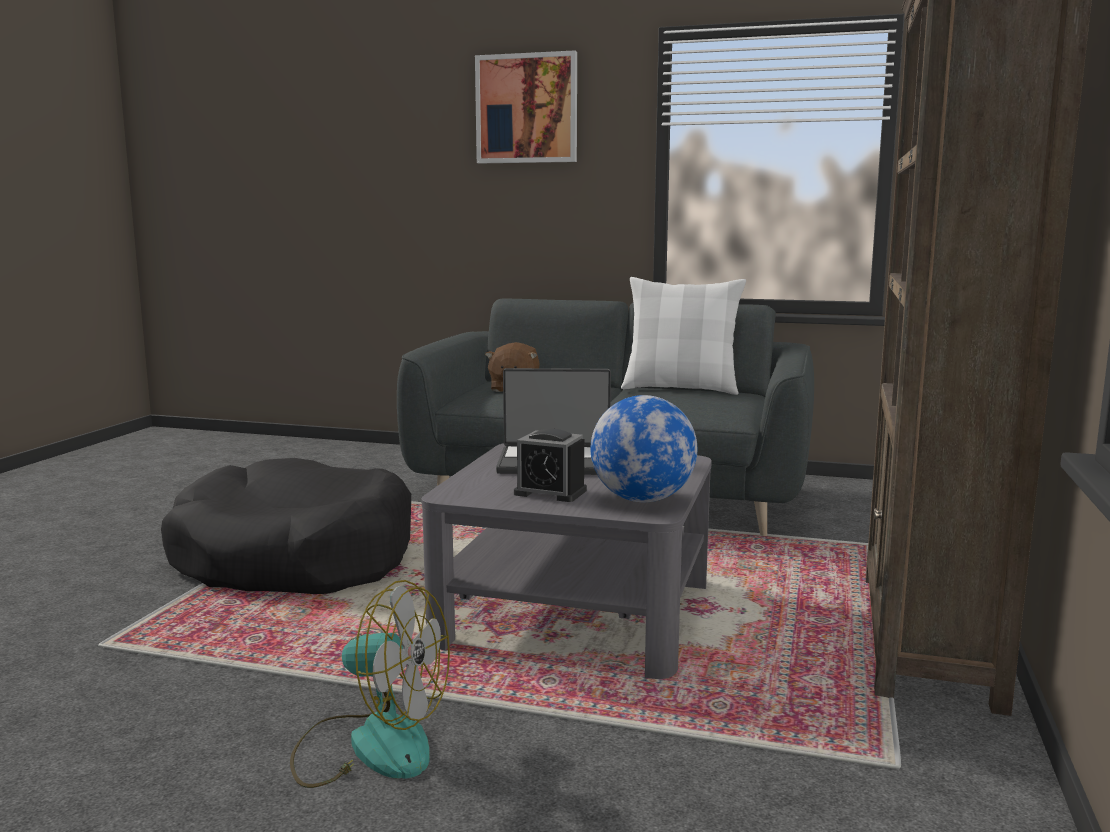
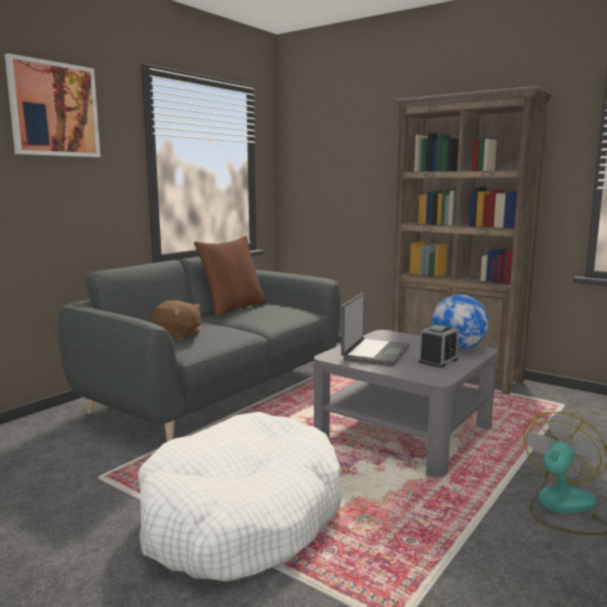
camera: 70 degrees left, 0 degrees up
black dog bed [161,458,411,594] -> white dog bed [138,412,342,581]
white pillow [621,277,746,395] -> brown pillow [194,236,266,318]

